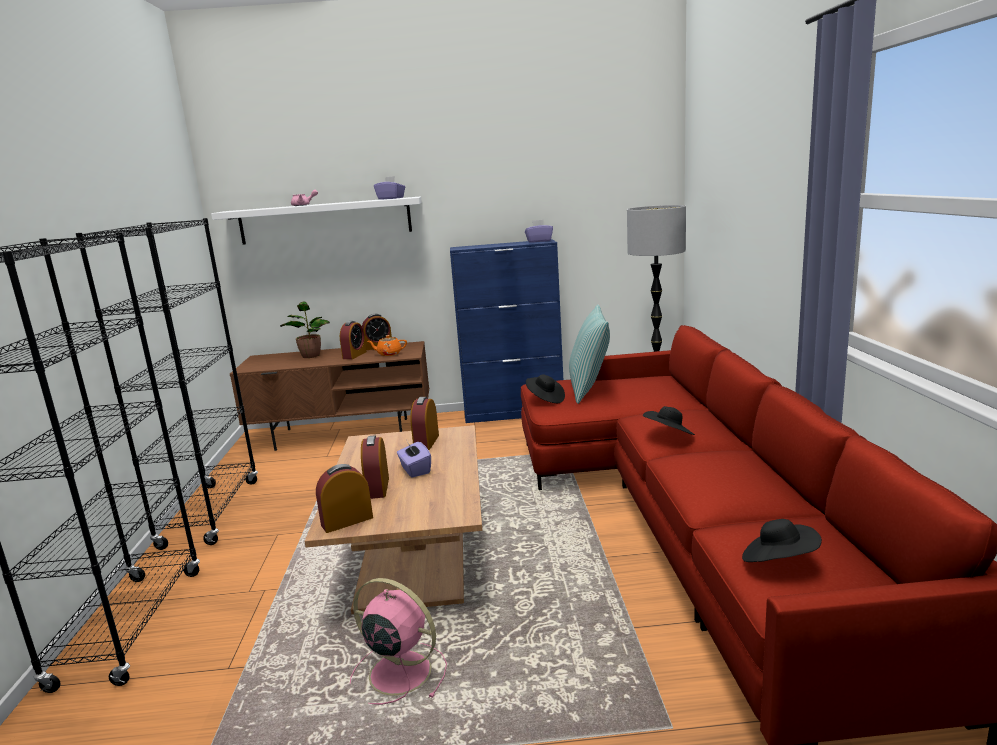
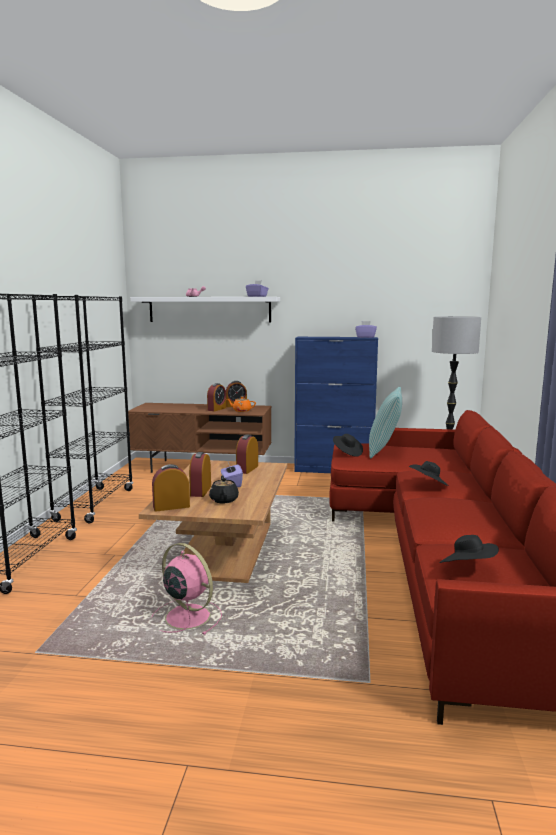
camera: 10 degrees right, 5 degrees down
potted plant [280,302,330,358] -> none
none -> black teapot [209,475,239,503]

